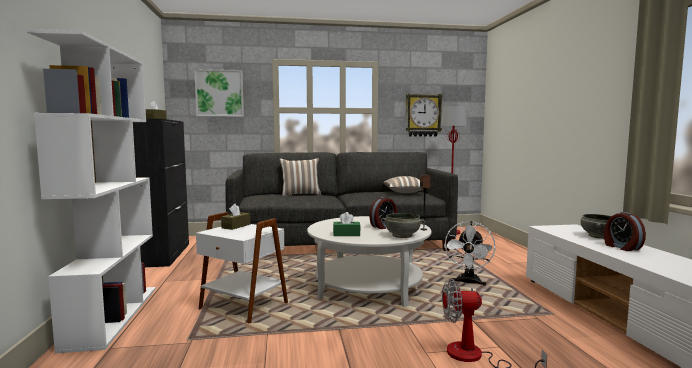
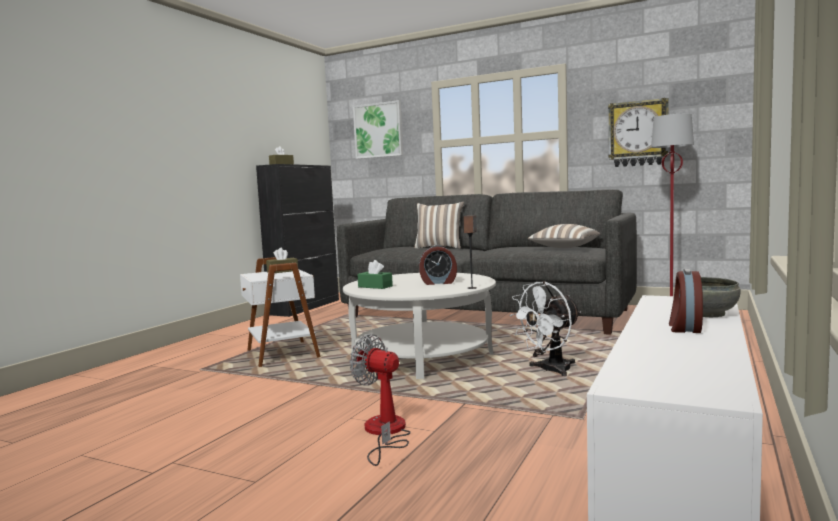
camera: 35 degrees right, 0 degrees up
white bookcase [27,29,156,353] -> none
grey bowl [381,213,425,238] -> none

